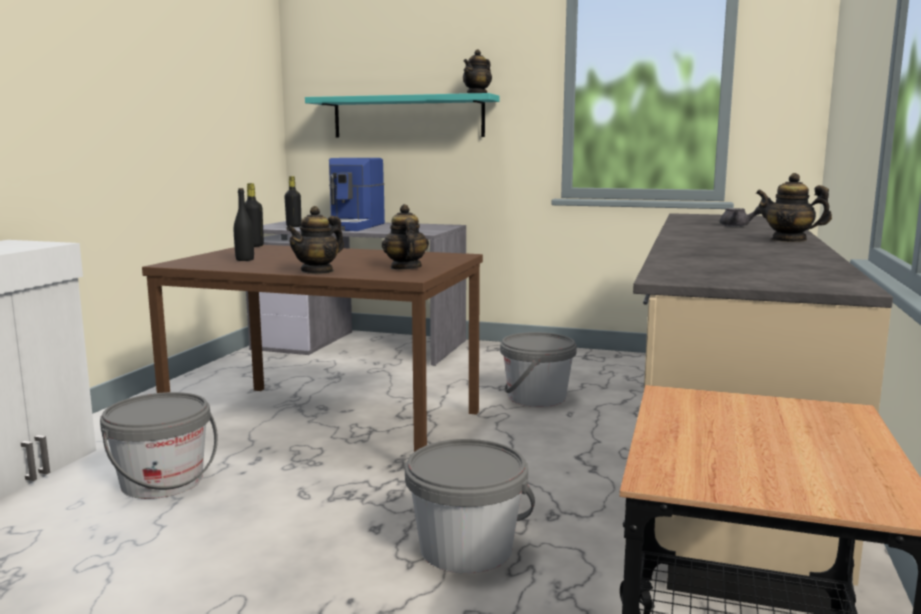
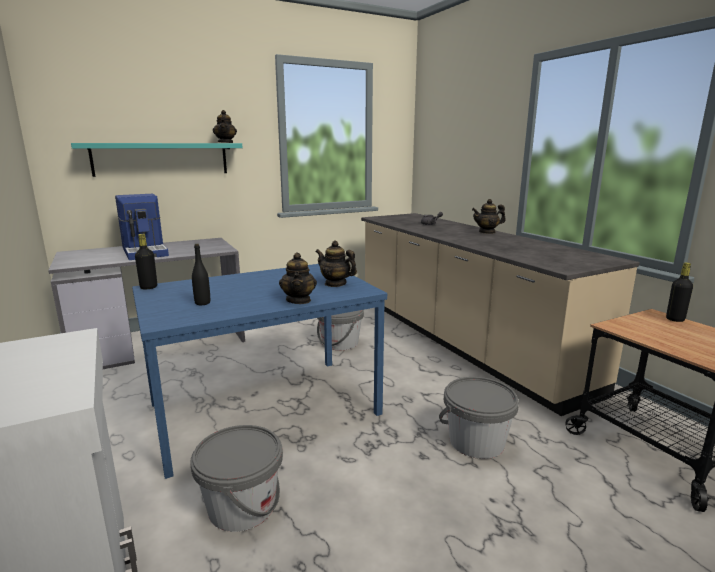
camera: 45 degrees left, 5 degrees up
brown dining table [142,245,483,452] -> blue dining table [132,264,387,479]
black bottle [284,176,301,227] -> black bottle moved to [666,263,693,322]

